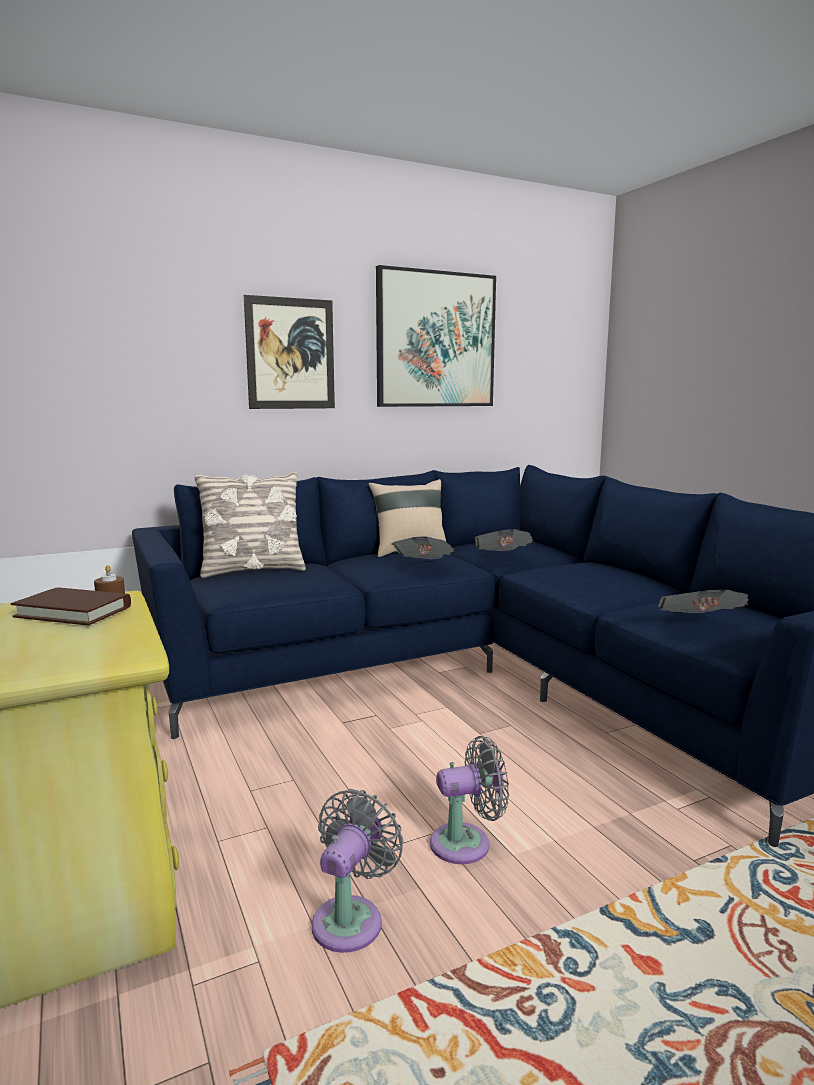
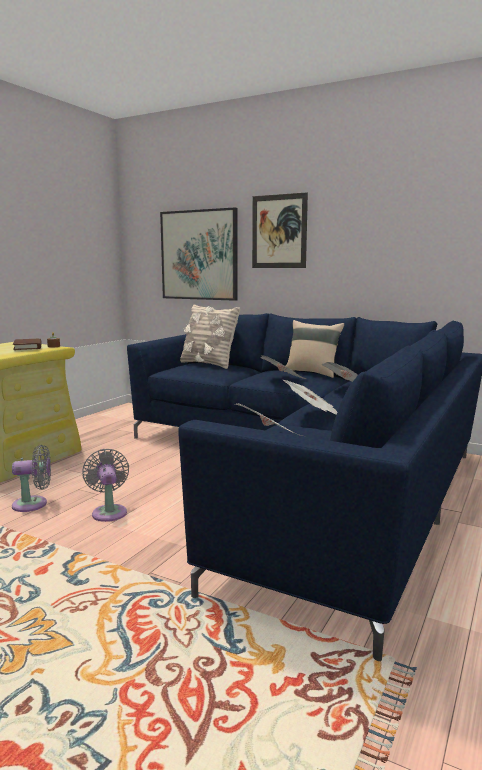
camera: 55 degrees right, 0 degrees up
picture [376,265,496,407] -> picture moved to [160,207,238,301]
grey fan [430,736,509,864] -> grey fan turned 150 degrees counterclockwise [82,449,129,522]
none -> newspaper [283,380,337,415]

